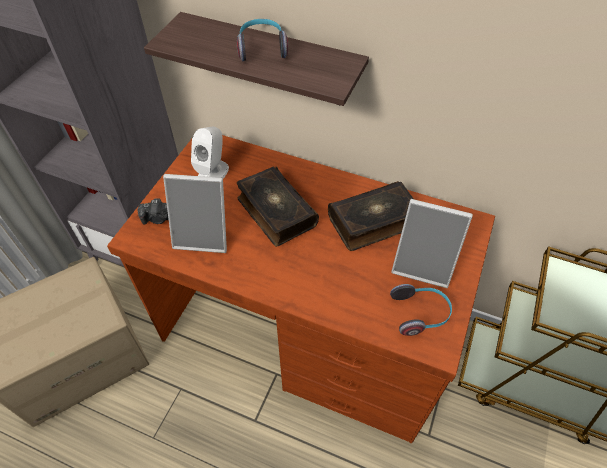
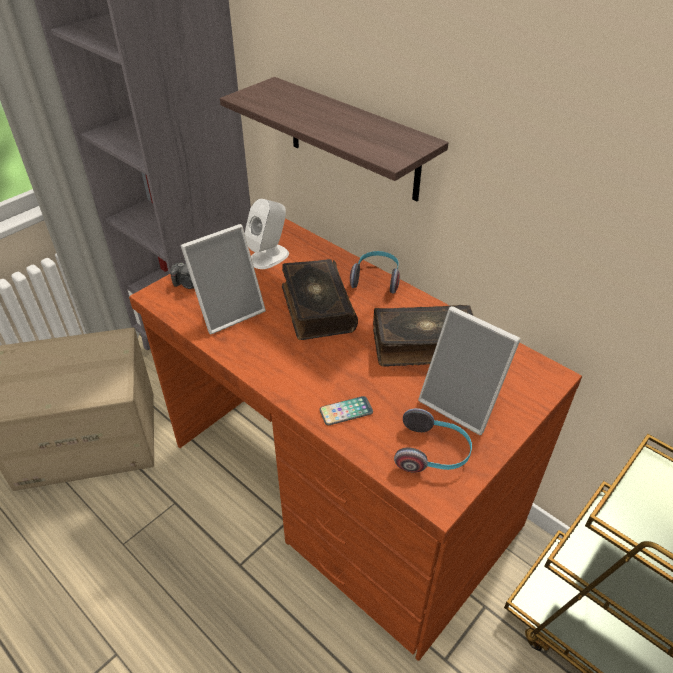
camera: 20 degrees right, 10 degrees down
picture frame [163,174,227,253] -> picture frame turned 60 degrees counterclockwise [181,224,266,334]
headphones [237,19,289,61] -> headphones moved to [350,251,400,294]
none -> phone [320,396,373,425]

